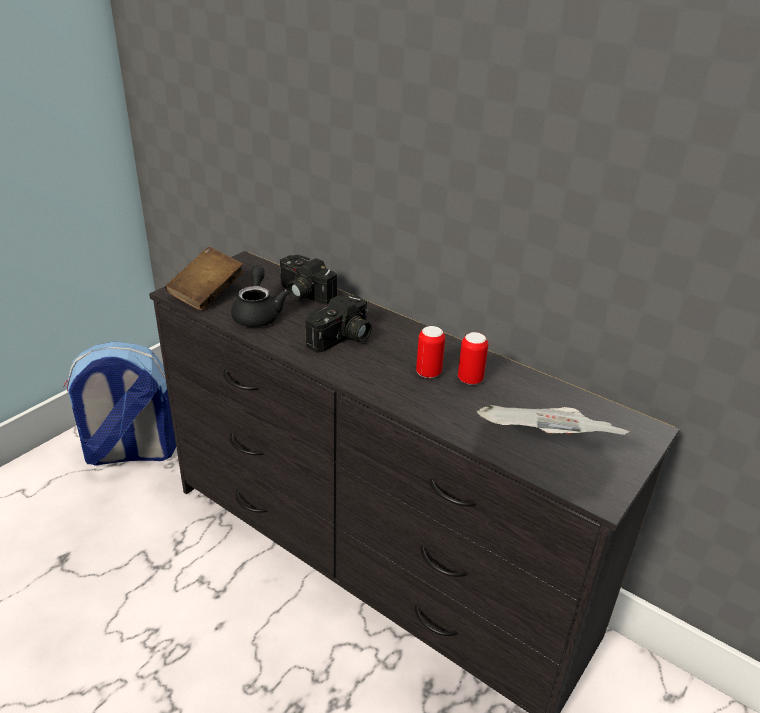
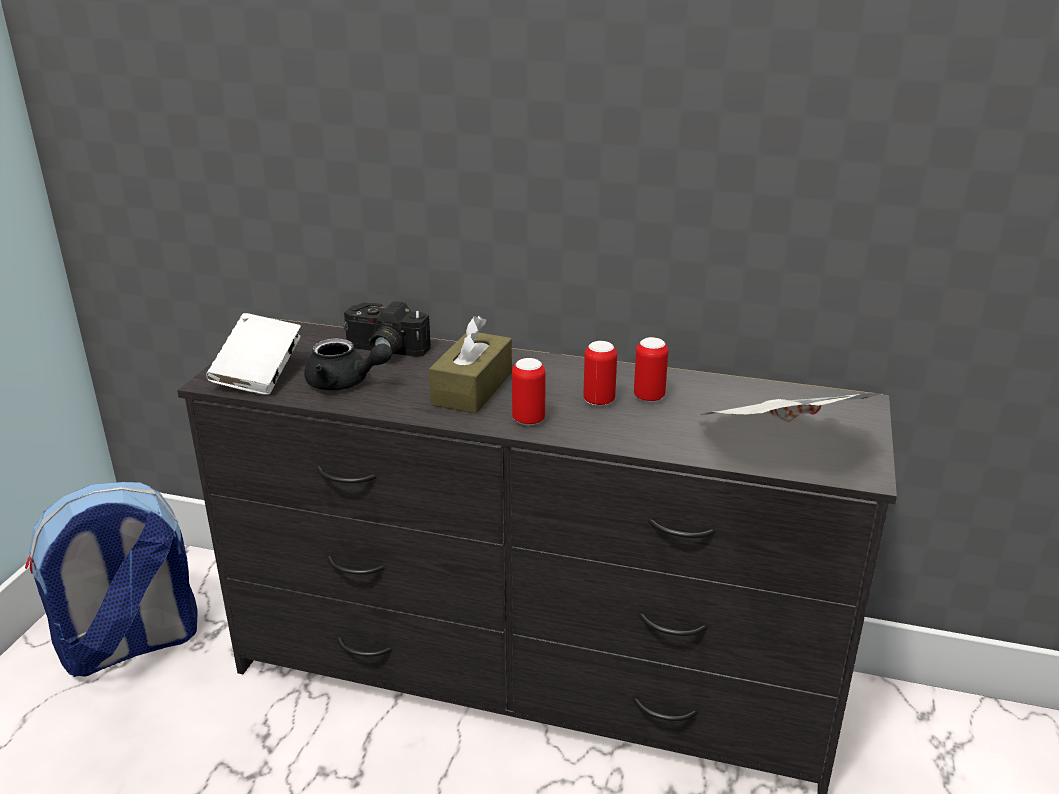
camera: 20 degrees left, 5 degrees down
brown book [165,247,243,311] -> white book [206,313,301,395]
black teapot [231,265,289,327] -> black teapot turned 135 degrees clockwise [304,338,392,390]
camera [305,295,372,353] -> brown tissue box [429,316,512,414]
none -> can [512,358,546,425]

